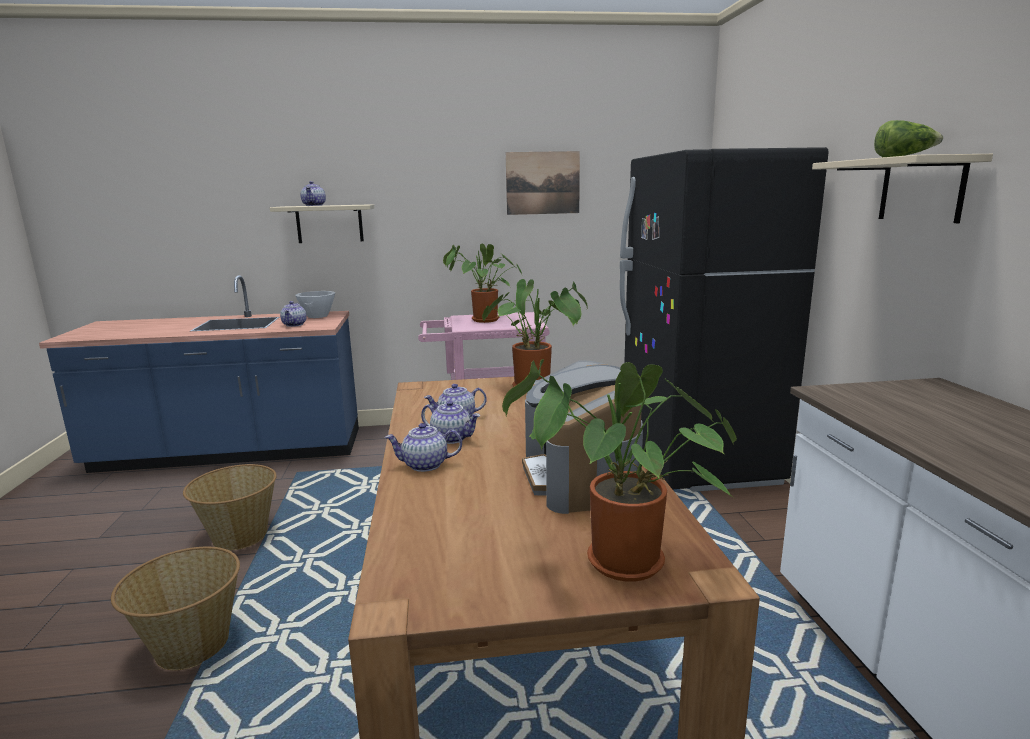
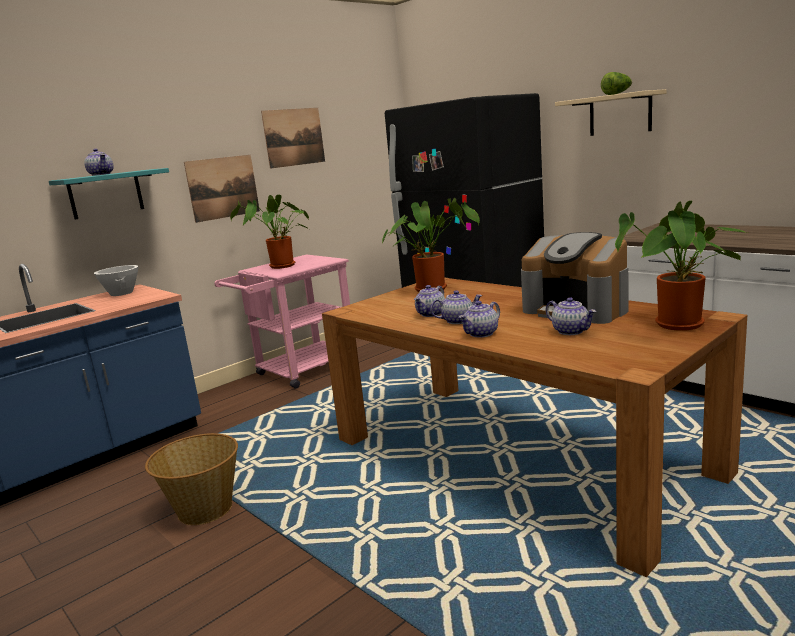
camera: 35 degrees left, 0 degrees up
basket [111,547,240,670] -> none
beige shelf [270,204,374,243] -> turquoise shelf [49,168,169,219]
teapot [280,301,306,327] -> teapot moved to [546,297,596,335]
none -> picture [184,155,260,223]

